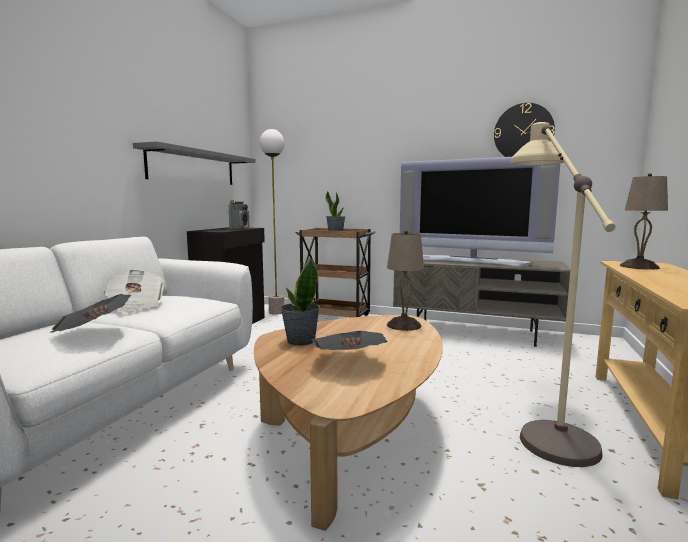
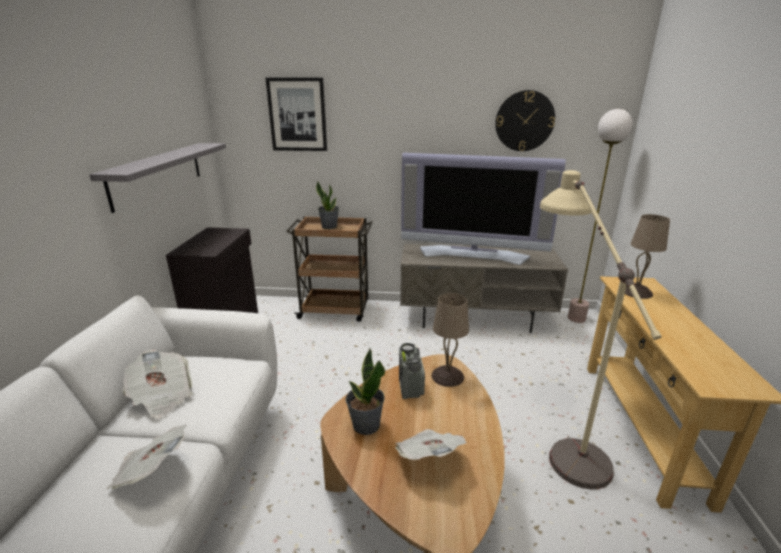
camera: 15 degrees left, 15 degrees up
radio [229,200,249,229] -> radio moved to [399,343,425,399]
floor lamp [260,129,285,315] -> floor lamp moved to [568,109,633,323]
none -> picture [266,78,327,151]

